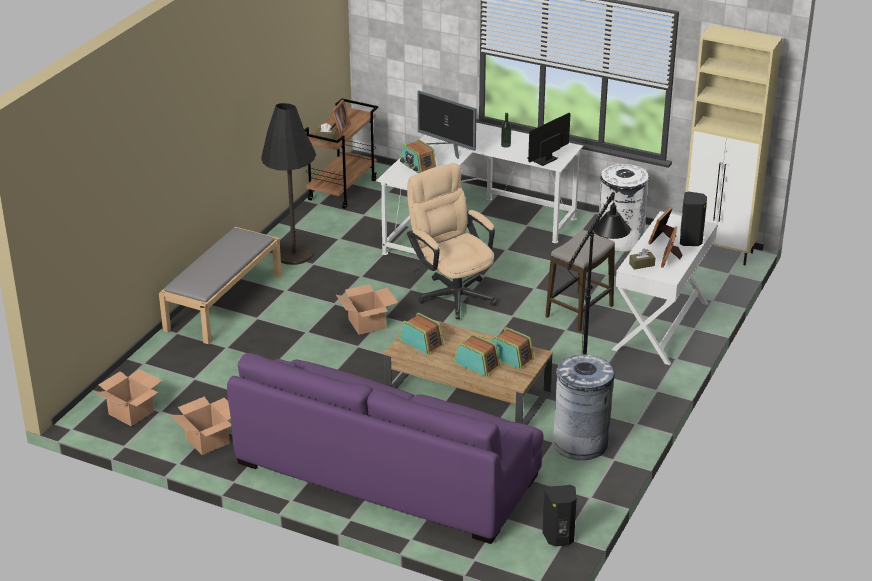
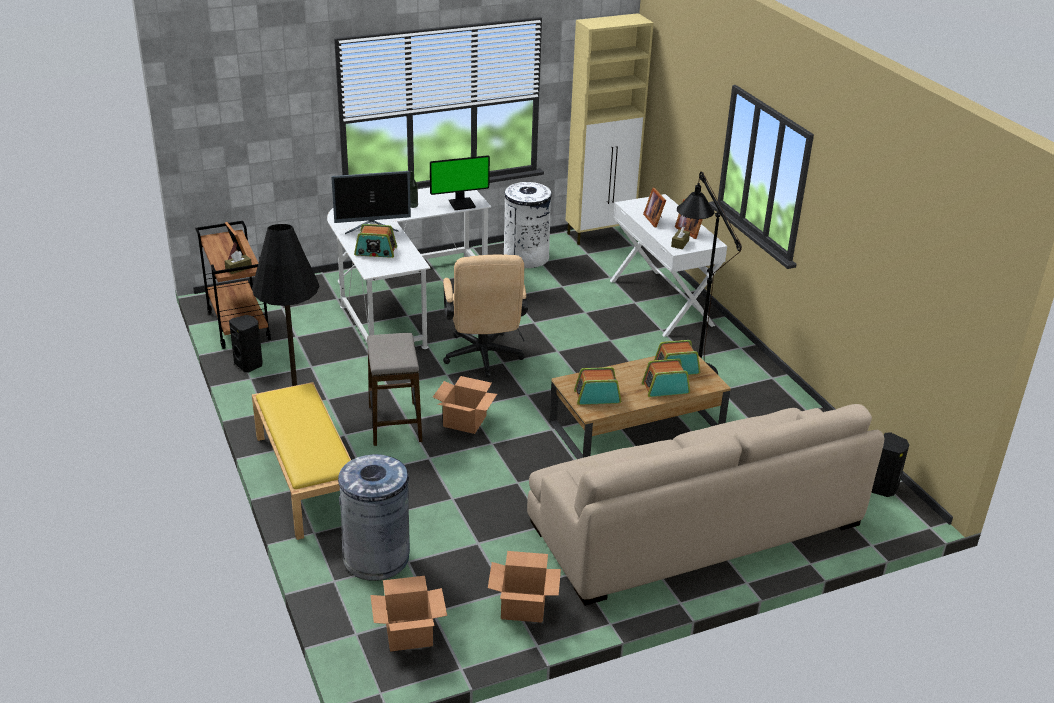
camera: 50 degrees left, 0 degrees up
grey bench [159,227,282,344] -> yellow bench [252,382,351,540]
purple sofa [227,353,544,544] -> beige sofa [527,404,884,606]
beige office chair [407,163,497,319] -> beige office chair turned 105 degrees counterclockwise [443,255,528,378]
monitor [527,113,570,166] -> monitor turned 105 degrees counterclockwise [430,155,490,210]
stool [545,230,615,331] -> stool moved to [367,333,422,446]
grey trash can [552,354,615,460] -> grey trash can moved to [338,454,410,581]
black speaker [680,191,707,246] -> black speaker moved to [229,315,263,372]

